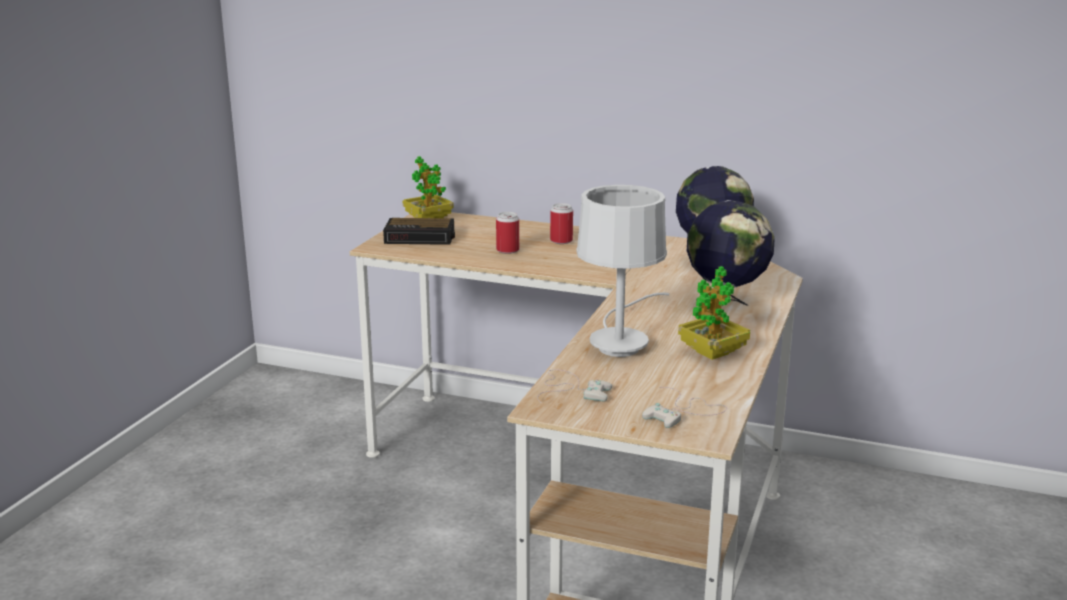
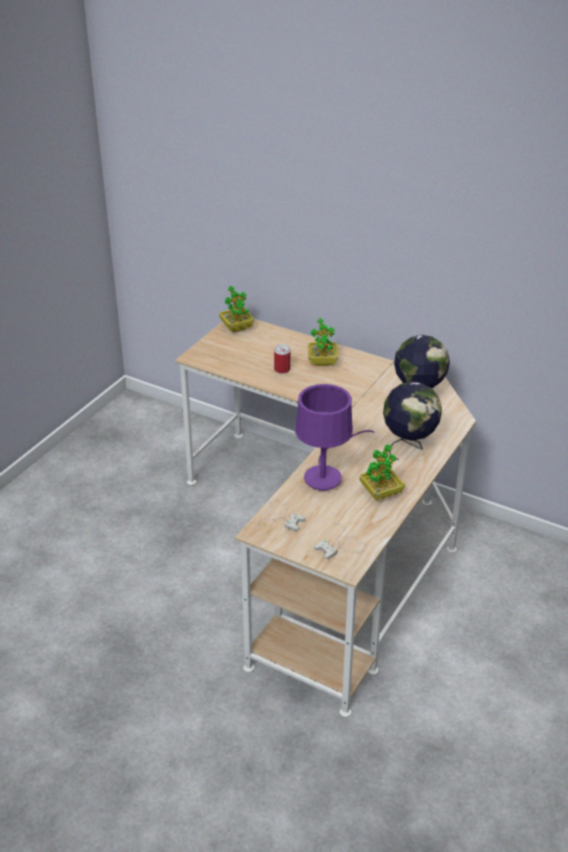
camera: 10 degrees right, 15 degrees up
alarm clock [383,218,455,245] -> none
can [550,203,573,244] -> potted plant [308,318,338,366]
white table lamp [576,185,669,357] -> purple table lamp [295,384,375,491]

